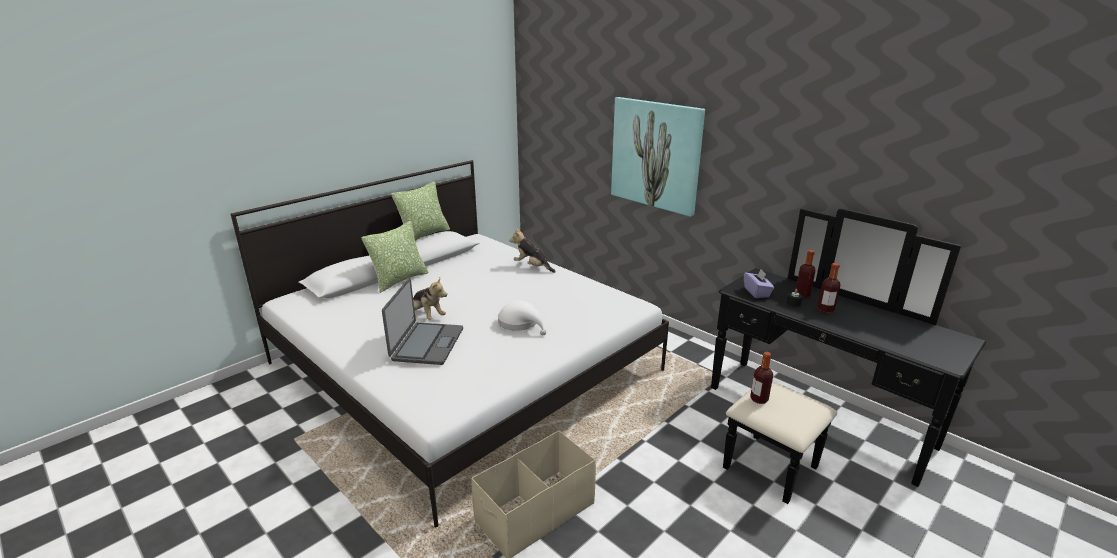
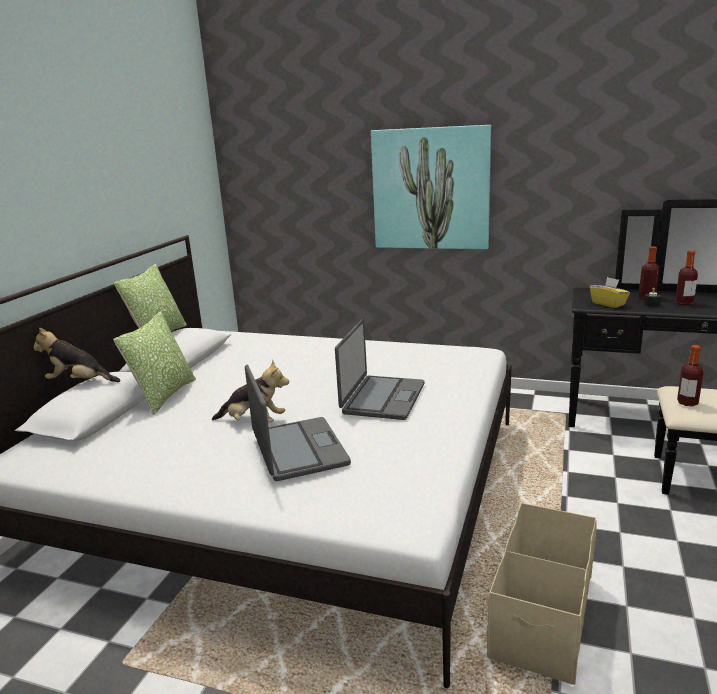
camera: 25 degrees left, 5 degrees down
white hat [498,301,546,335] -> laptop [335,319,425,420]
plush toy [509,228,556,273] -> plush toy moved to [34,328,120,382]
purple tissue box [744,269,774,298] -> yellow tissue box [590,277,630,308]

